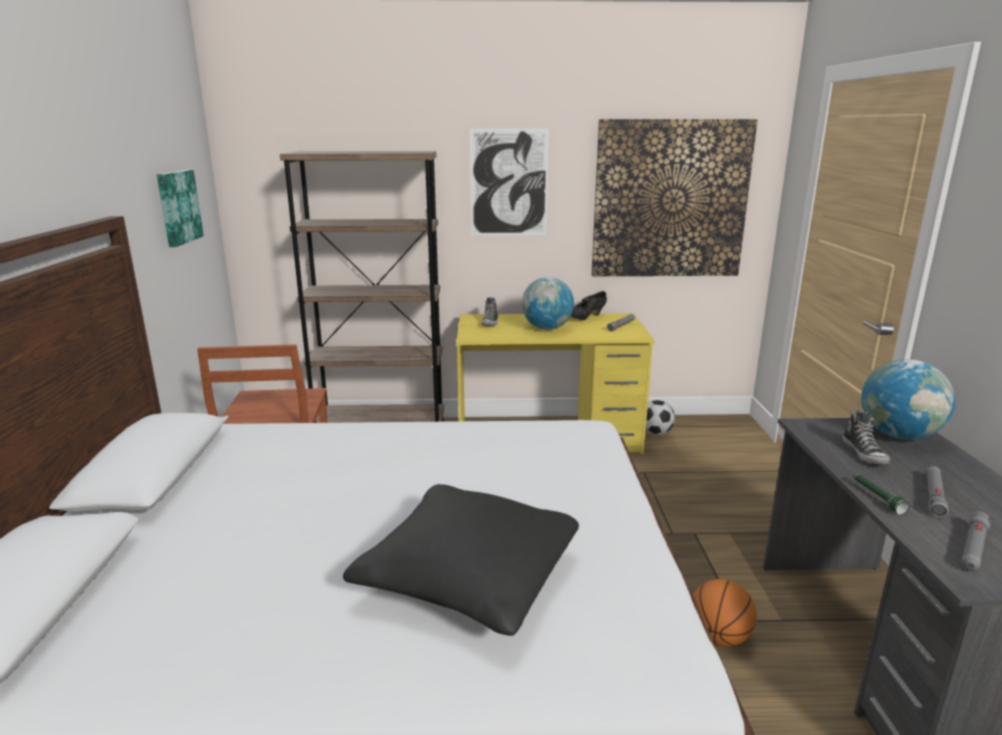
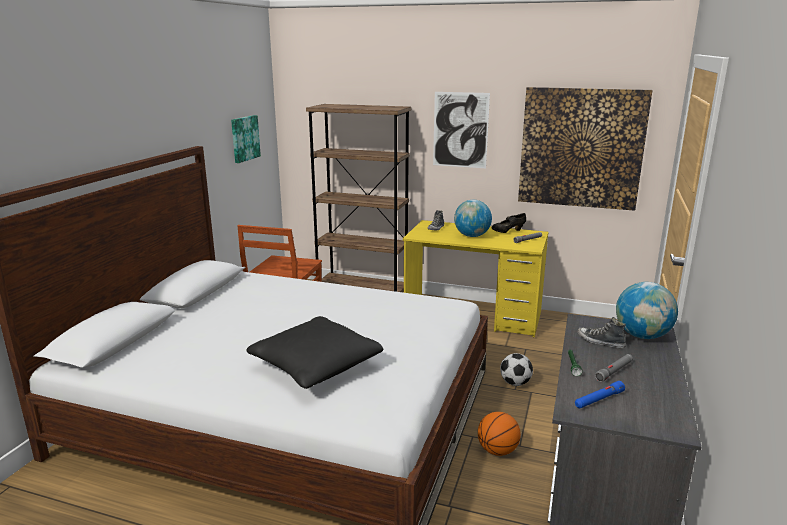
camera: 20 degrees right, 0 degrees up
football [646,400,675,435] -> football moved to [500,353,533,386]
shoe [843,408,890,465] -> shoe turned 105 degrees clockwise [577,317,626,348]
grey flashlight [962,512,991,571] -> blue flashlight [575,381,625,408]

